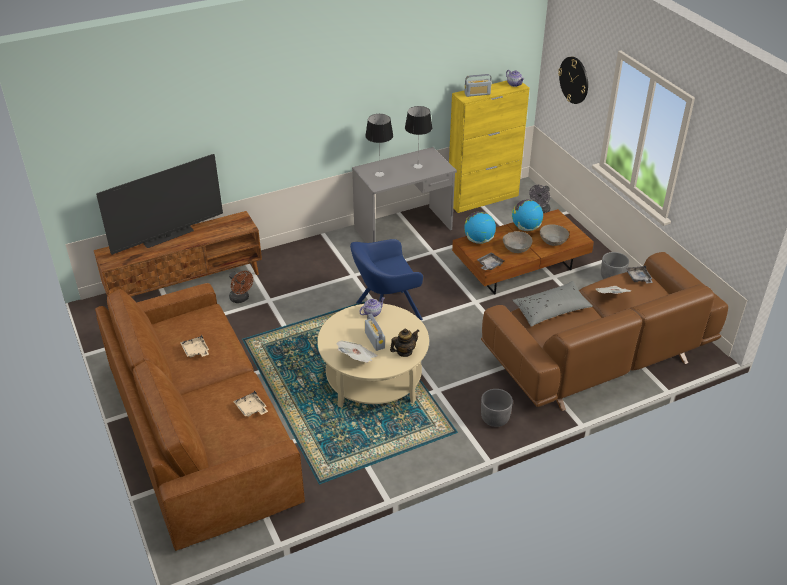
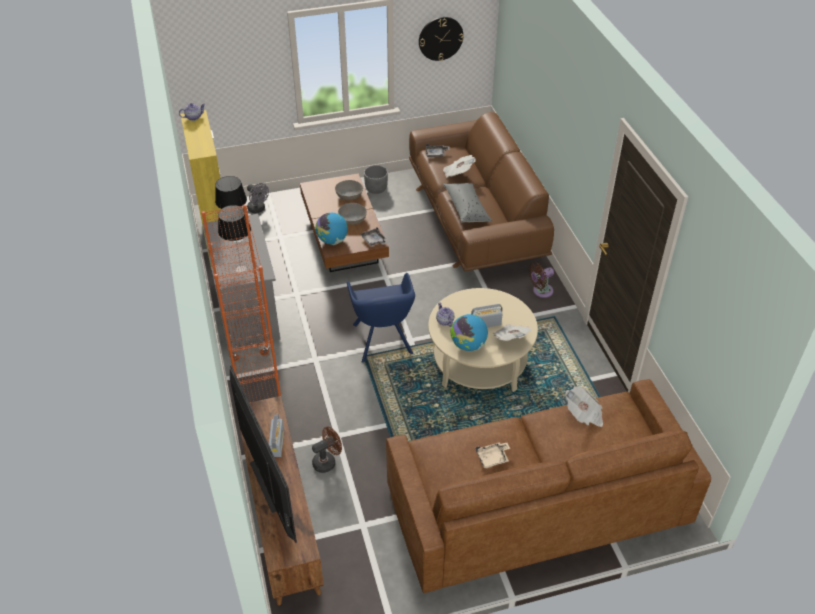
camera: 80 degrees left, 5 degrees up
beige tray [233,390,268,417] -> newspaper [565,386,603,427]
teapot [390,328,419,357] -> none
radio [464,74,492,97] -> radio moved to [269,414,284,457]
grey planter [481,389,513,427] -> brown fan [529,263,554,298]
globe [512,199,543,231] -> globe moved to [451,314,488,351]
wall clock [558,57,588,104] -> wall clock moved to [419,17,464,61]
none -> orange bookcase [201,204,285,410]

